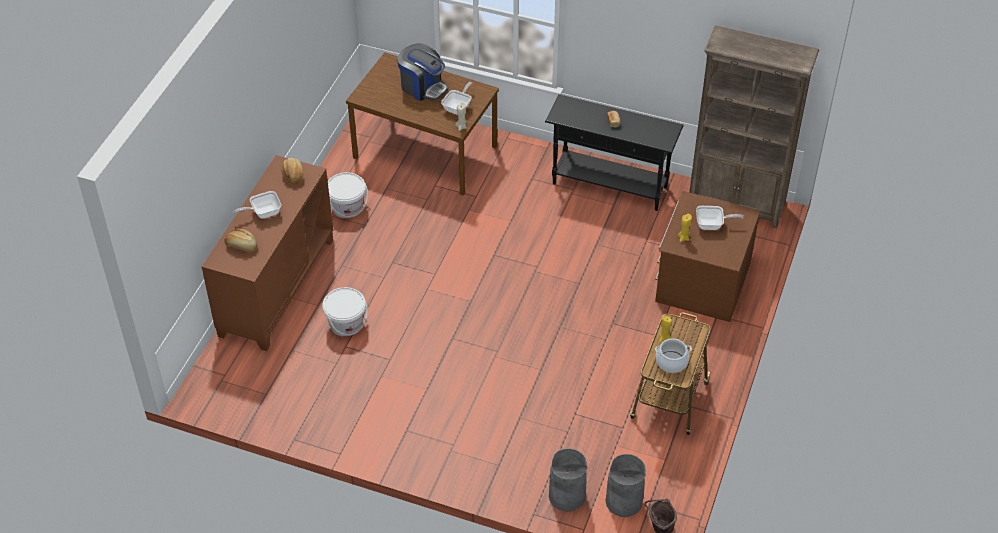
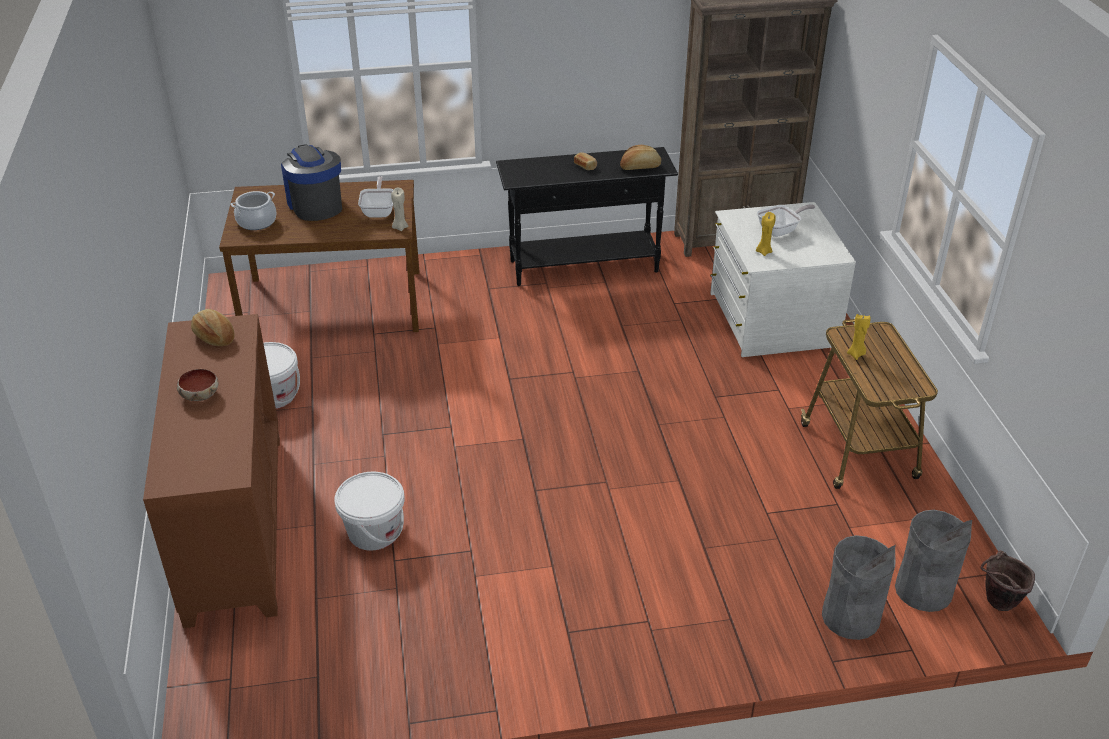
camera: 30 degrees left, 10 degrees down
bread [225,229,257,252] -> bread moved to [620,145,661,170]
frying pan [233,191,281,218] -> bowl [177,369,218,401]
coffee machine [397,43,448,101] -> coffee machine turned 120 degrees counterclockwise [281,144,342,221]
brown dresser [655,191,760,322] -> white dresser [710,202,856,357]
cooking pot [655,338,692,373] -> cooking pot moved to [231,191,277,230]

